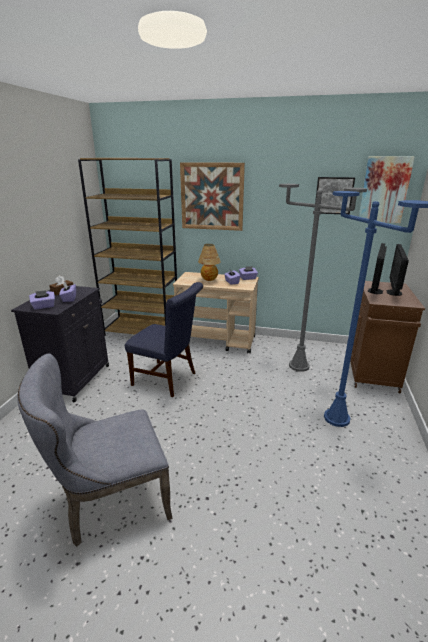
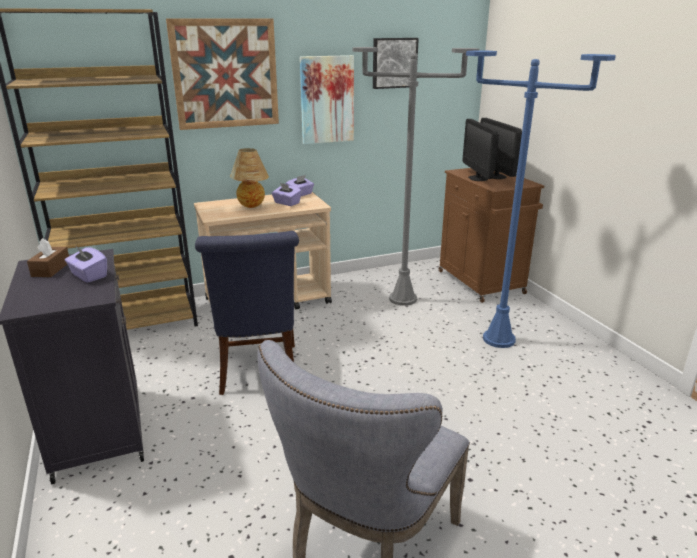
camera: 35 degrees left, 0 degrees up
purple tissue box [29,290,55,310] -> none
blue chair [125,282,203,397] -> blue chair turned 90 degrees clockwise [195,231,299,395]
picture [358,156,415,223] -> picture moved to [300,55,354,144]

